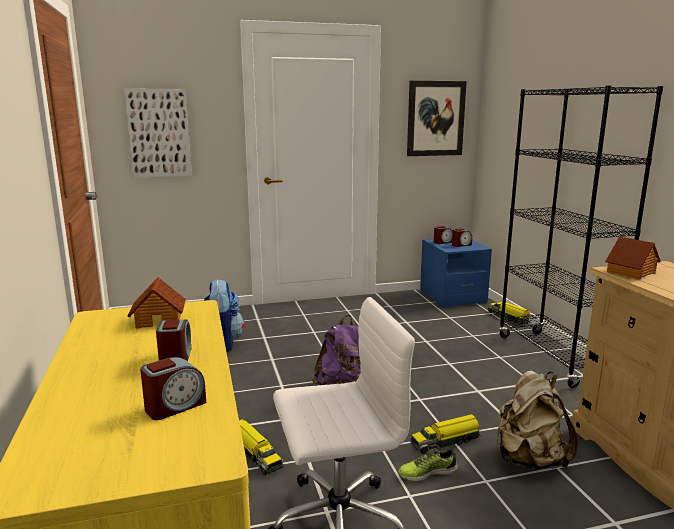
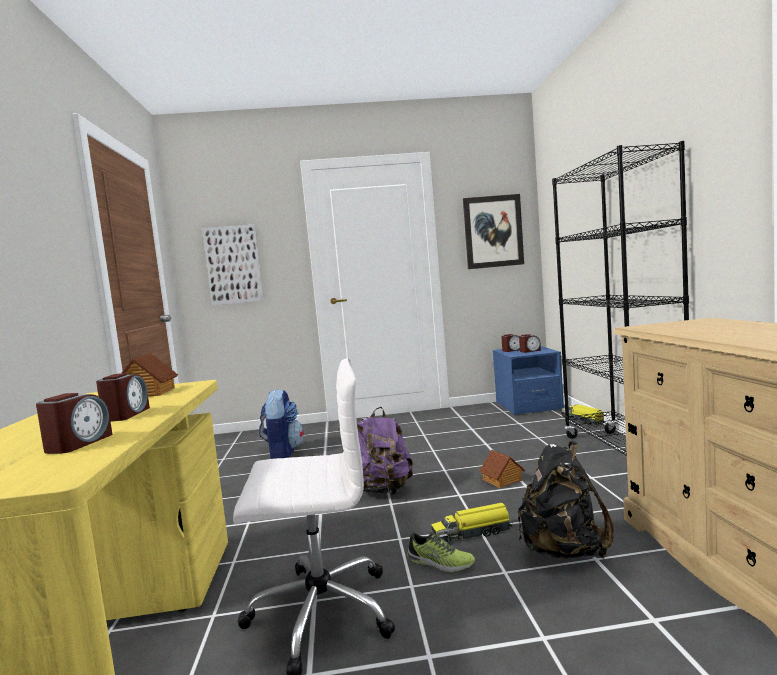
camera: 10 degrees right, 10 degrees down
alarm clock [140,357,206,420] -> alarm clock turned 45 degrees counterclockwise [36,393,113,454]
toy truck [239,419,283,476] -> none
shoe [398,448,458,482] -> shoe turned 150 degrees counterclockwise [407,532,475,572]
beige backpack [496,371,578,469] -> black backpack [518,441,614,559]
toy house [605,237,661,280] -> toy house moved to [479,450,525,488]

